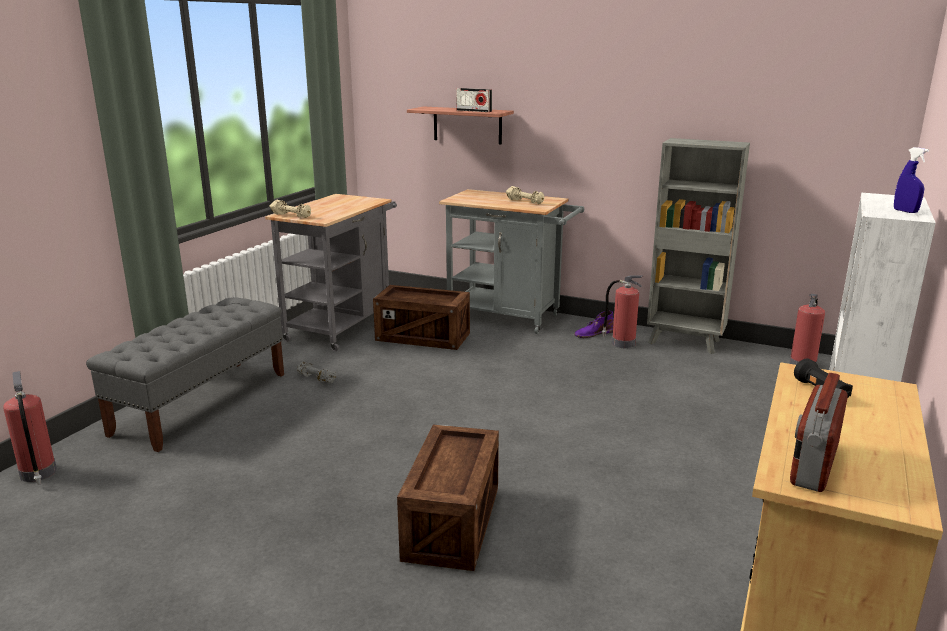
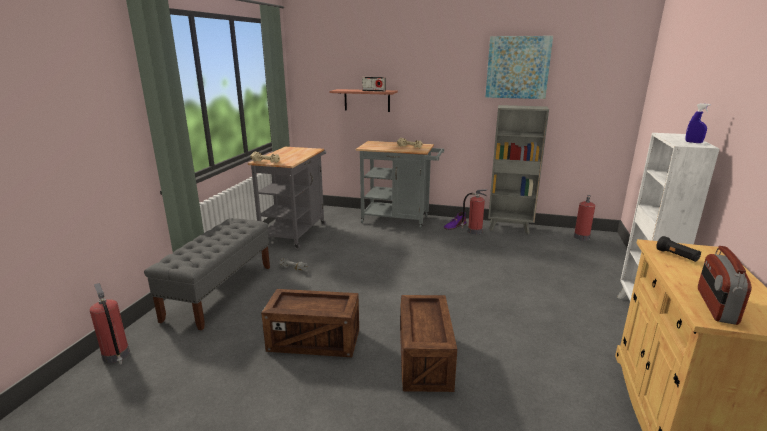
camera: 10 degrees left, 0 degrees up
crate [373,285,470,350] -> crate moved to [261,289,359,357]
none -> picture [486,36,553,99]

